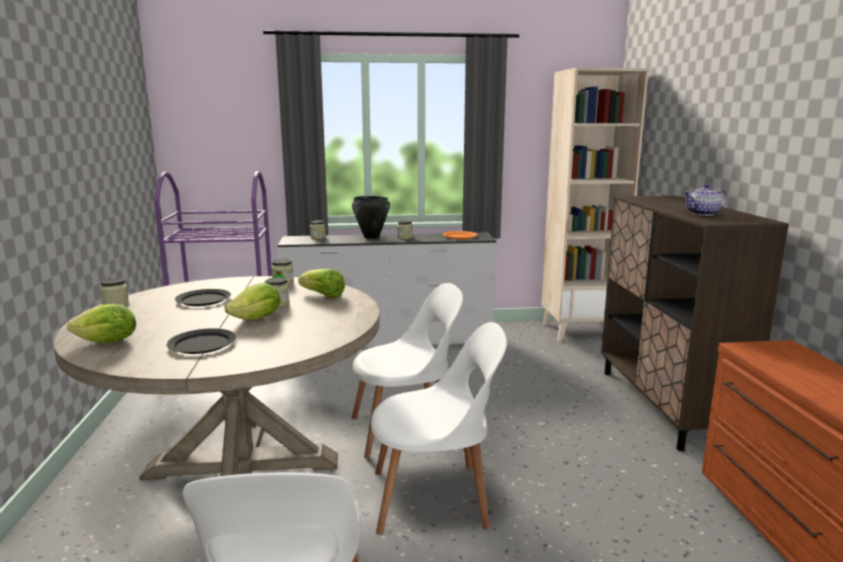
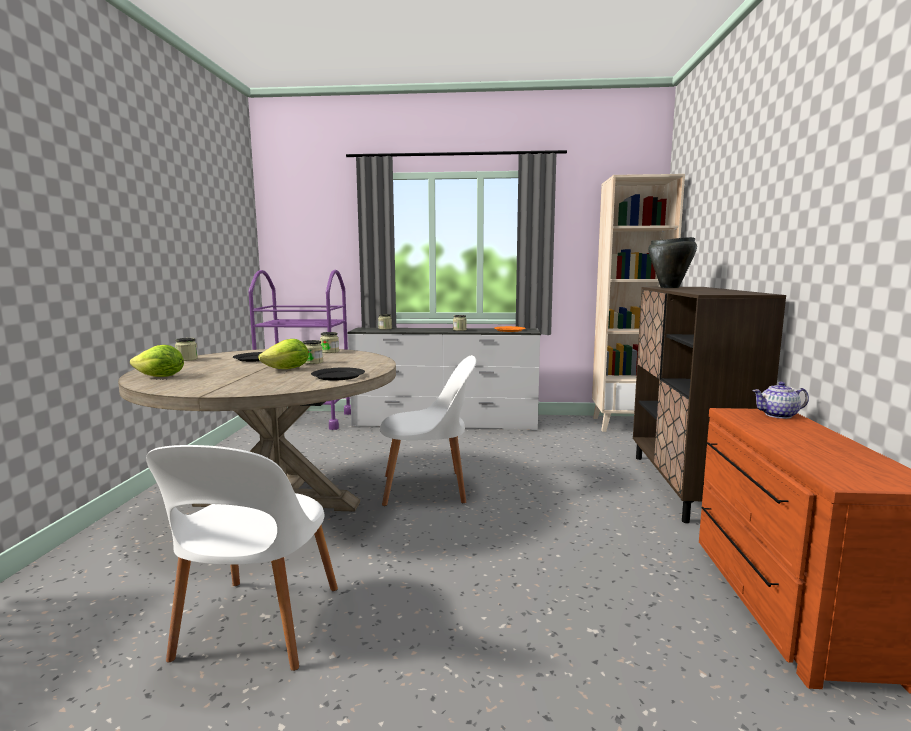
camera: 10 degrees right, 5 degrees down
black plate [167,328,236,354] -> black plate moved to [311,367,365,381]
lettuce [298,269,345,298] -> none
black cooking pot [352,196,390,239] -> black cooking pot moved to [648,237,697,288]
white chair [371,322,507,535] -> none
teapot [683,184,727,216] -> teapot moved to [752,382,809,419]

